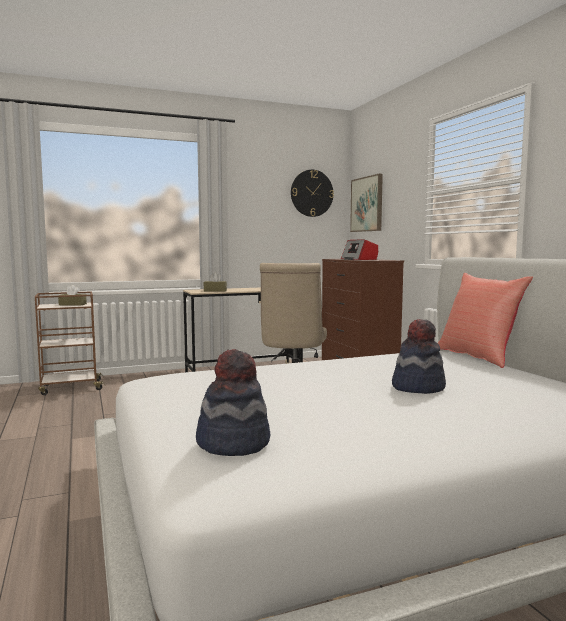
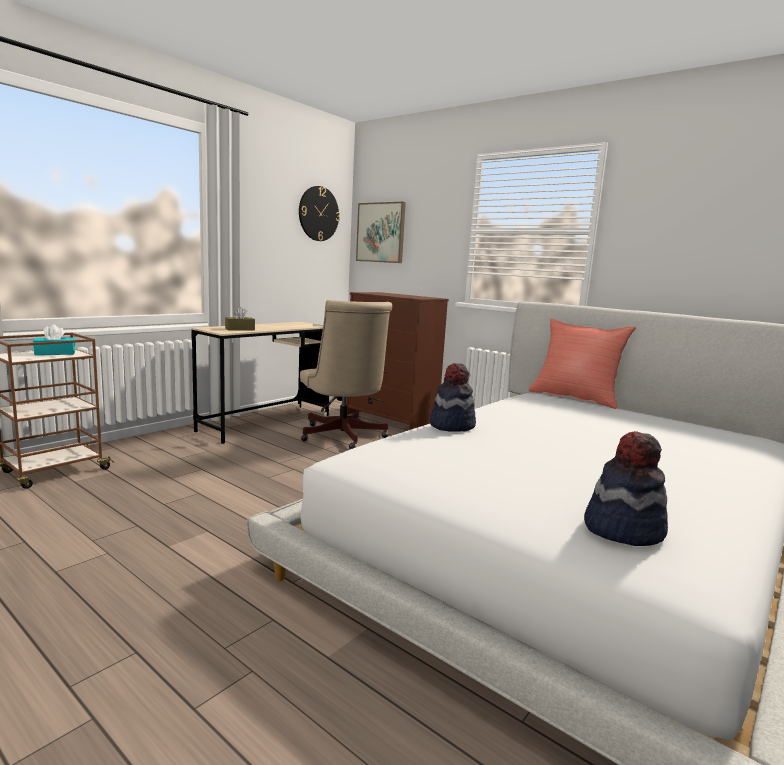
camera: 30 degrees left, 5 degrees up
brown tissue box [58,285,87,306] -> turquoise tissue box [33,324,75,355]
radio [341,240,378,260] -> none
hat [392,319,446,394] -> hat moved to [430,363,476,432]

